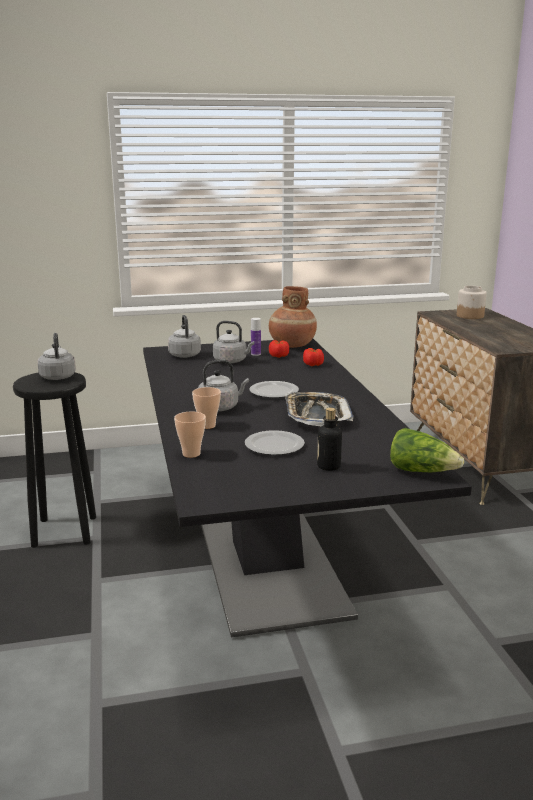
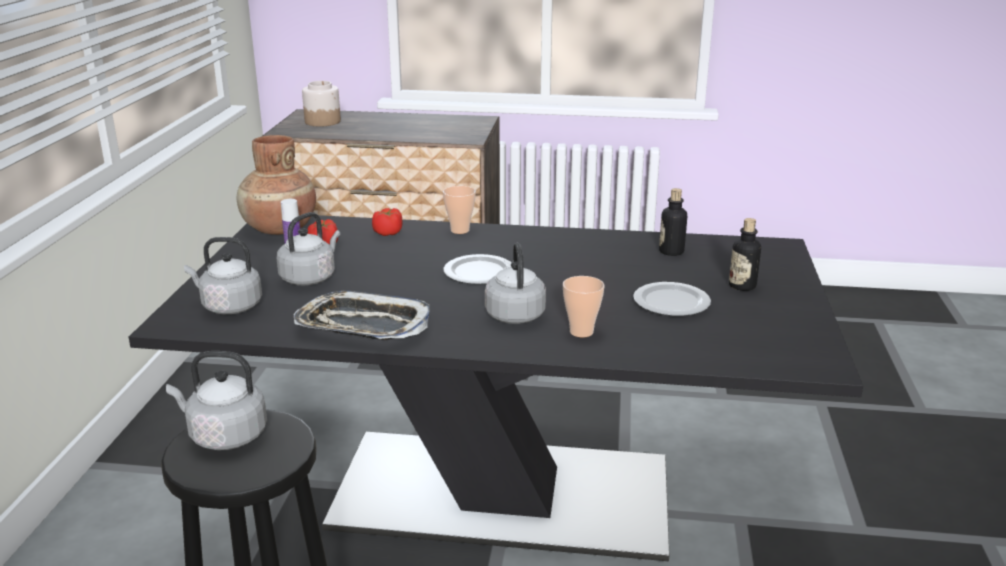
camera: 70 degrees left, 5 degrees up
cup [174,411,206,458] -> cup moved to [443,186,476,234]
tray [285,392,354,426] -> tray moved to [294,291,430,340]
lettuce [390,428,464,472] -> none
none -> bottle [659,188,687,256]

